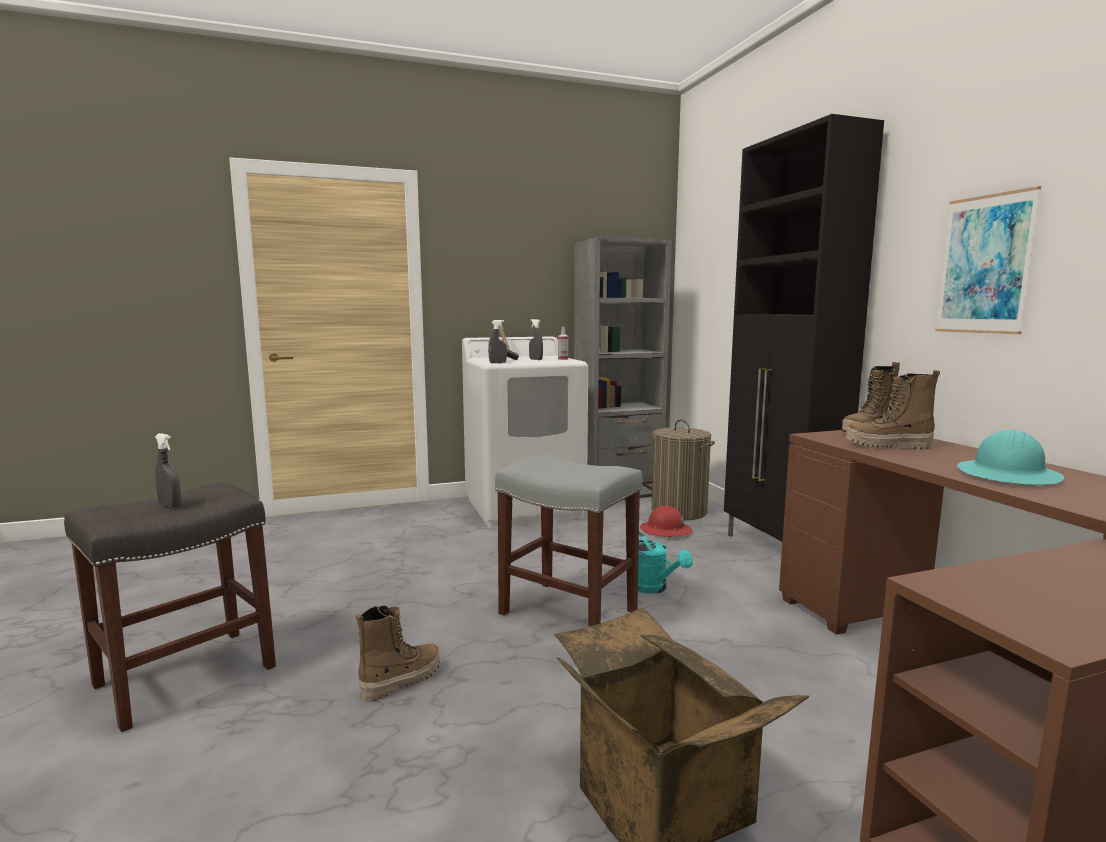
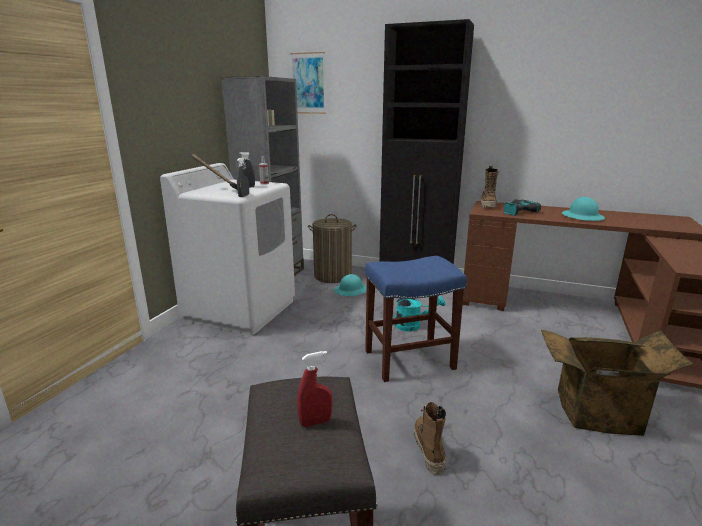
camera: 50 degrees left, 10 degrees up
grey spray bottle [155,433,181,508] -> red spray bottle [297,351,332,427]
grey stool [495,455,643,627] -> blue stool [365,256,467,382]
red hard hat [640,506,692,537] -> turquoise hard hat [334,274,367,296]
boot [846,370,940,449] -> power drill [504,199,541,216]
picture [935,186,1041,334] -> picture moved to [290,52,326,114]

